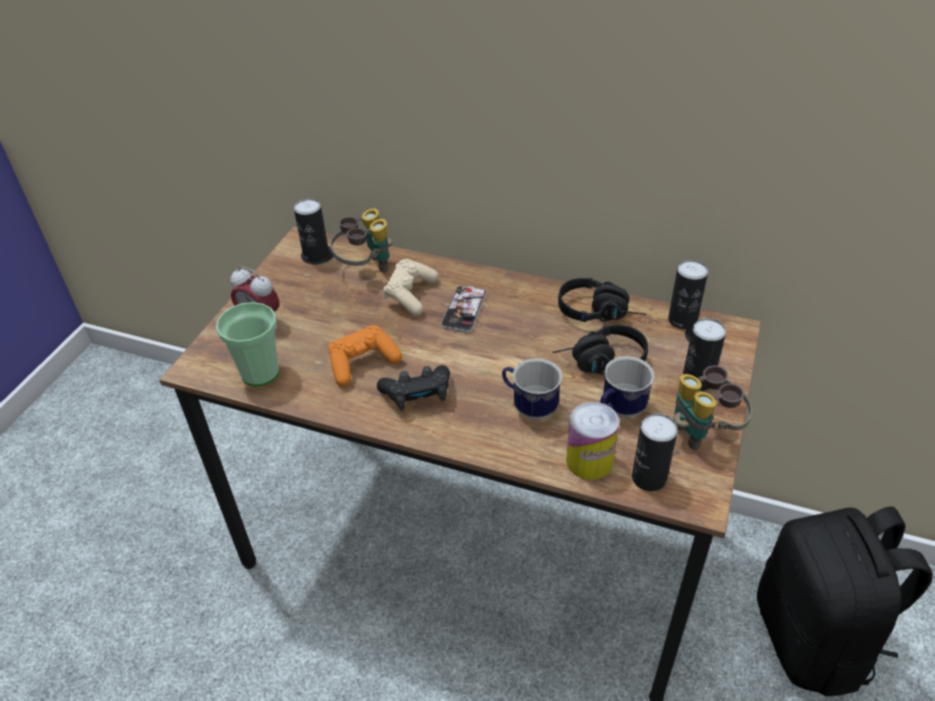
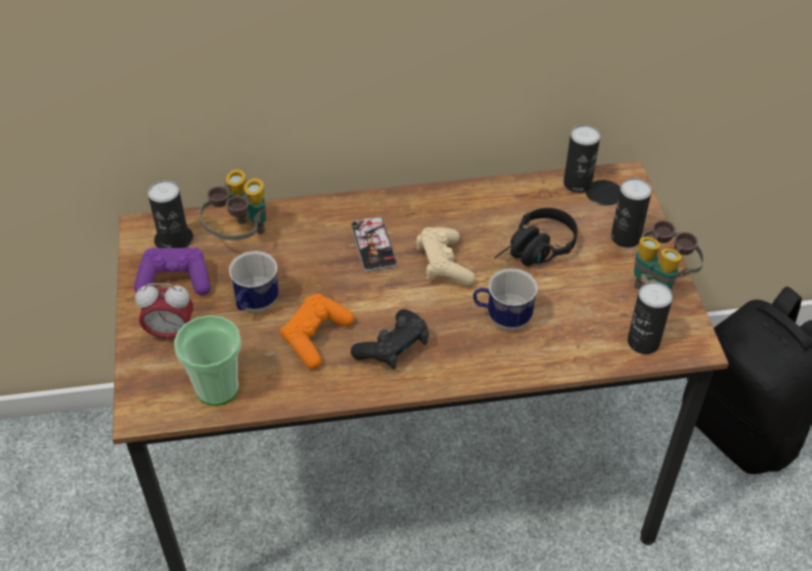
camera: 30 degrees left, 5 degrees up
beige game controller [383,259,438,316] -> beige game controller moved to [416,227,475,286]
black headphones [558,278,646,322] -> none
can [566,402,619,480] -> none
mug [600,356,654,418] -> mug moved to [229,251,279,312]
none -> purple game controller [134,247,210,296]

